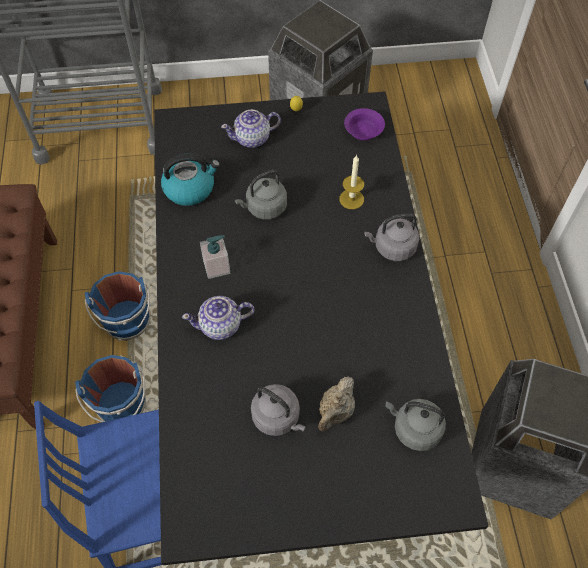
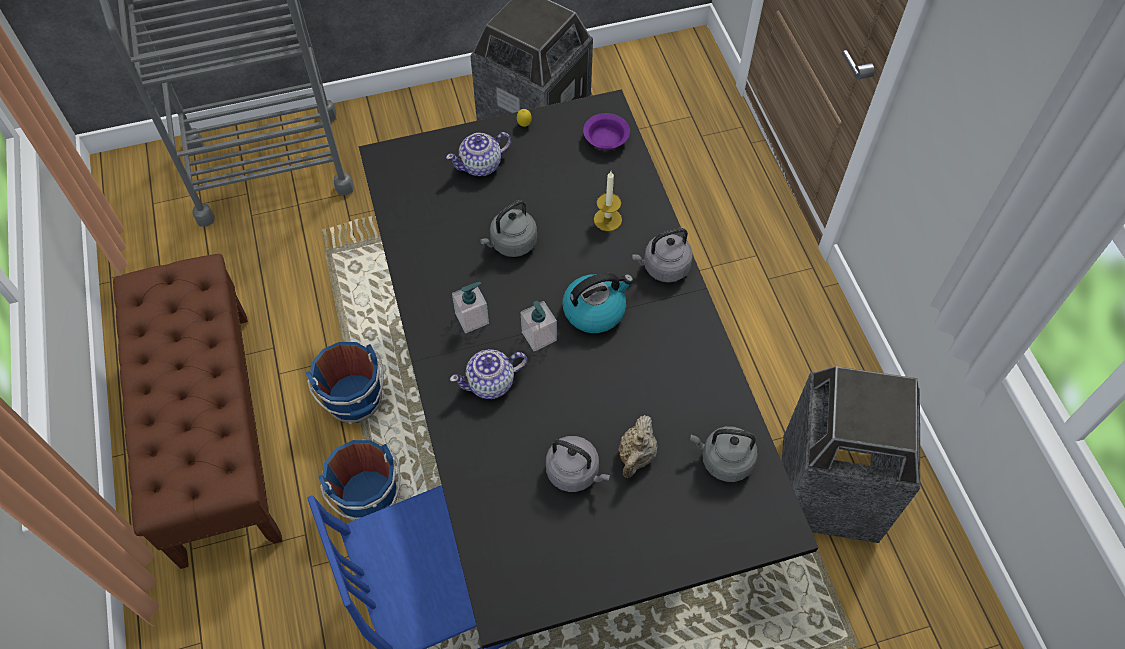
camera: 10 degrees left, 0 degrees up
kettle [161,153,220,206] -> kettle moved to [562,272,633,333]
none -> soap dispenser [520,301,557,352]

